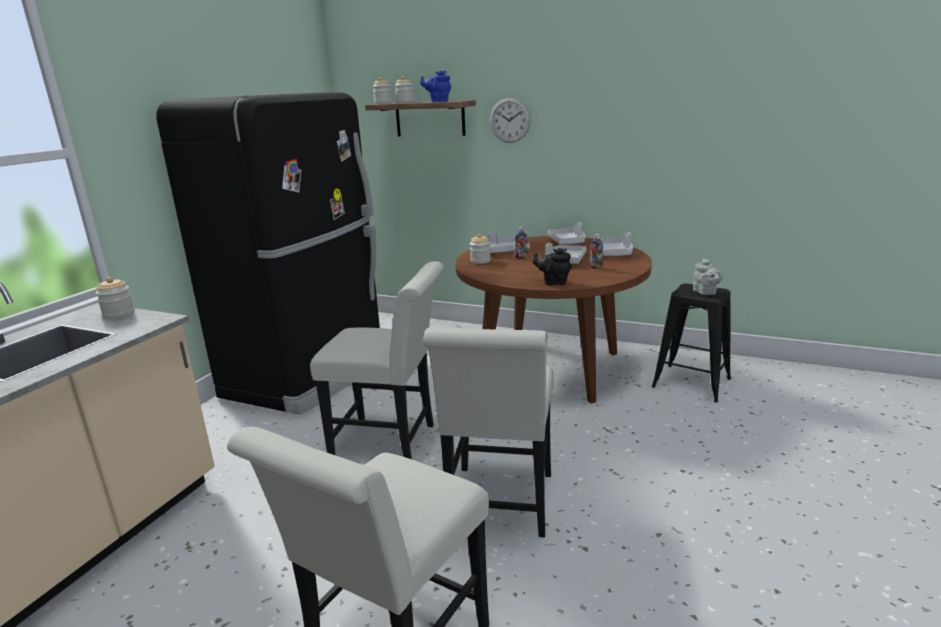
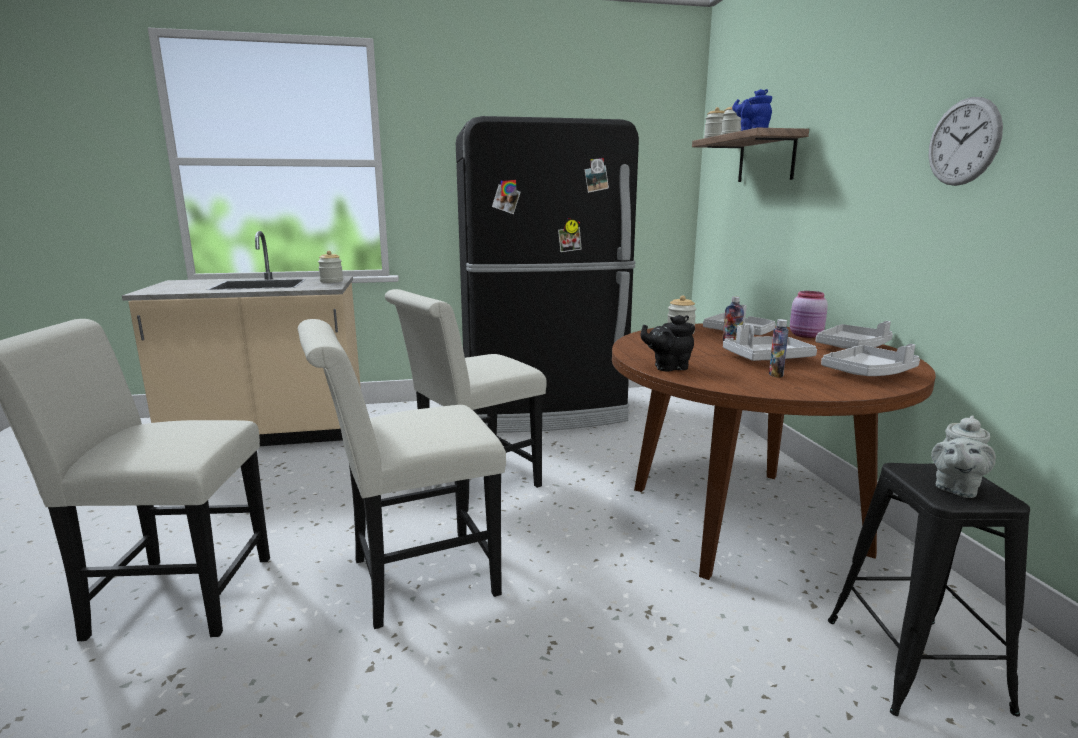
camera: 55 degrees right, 5 degrees down
white chair [310,261,444,459] -> white chair turned 75 degrees clockwise [385,289,547,512]
wall clock [490,98,531,143] -> wall clock moved to [929,97,1003,186]
black teapot [532,248,572,286] -> black teapot turned 75 degrees counterclockwise [641,315,695,371]
none -> pink jar [790,291,828,338]

